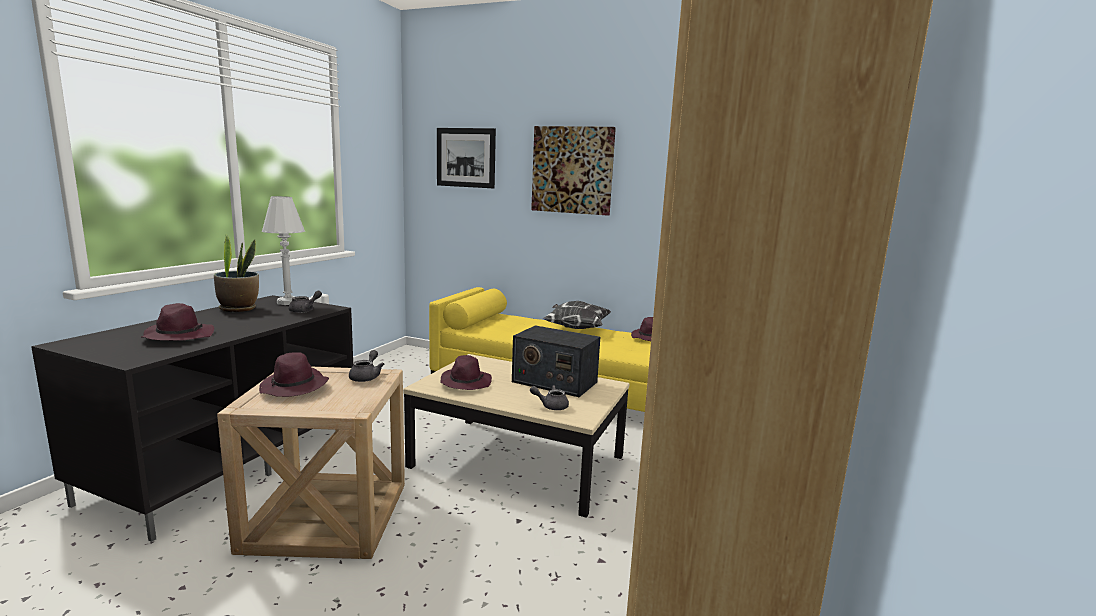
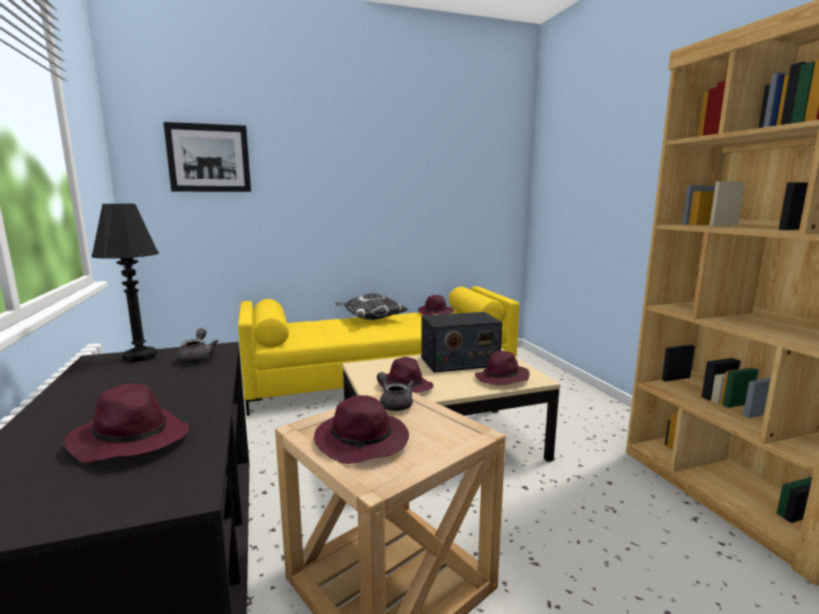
camera: 40 degrees left, 0 degrees up
potted plant [214,234,259,312] -> none
white table lamp [262,196,305,305] -> black table lamp [91,204,159,362]
grey teapot [530,385,569,410] -> purple hat [475,351,530,385]
picture [531,126,616,216] -> none

